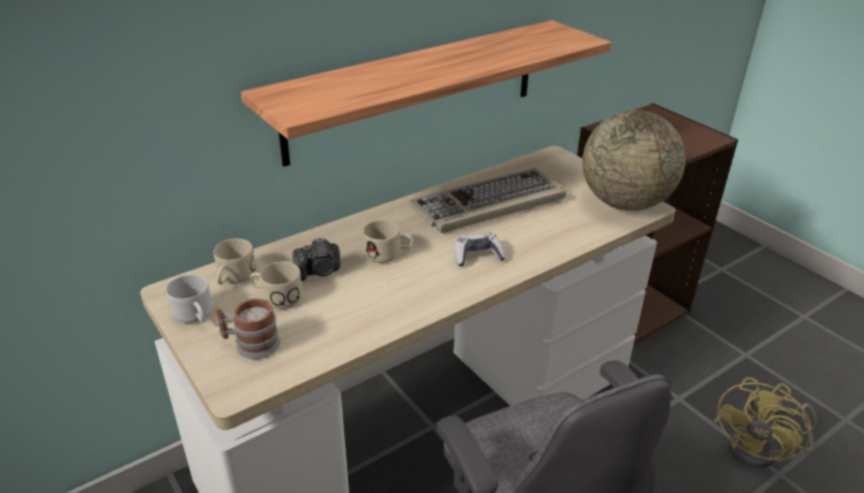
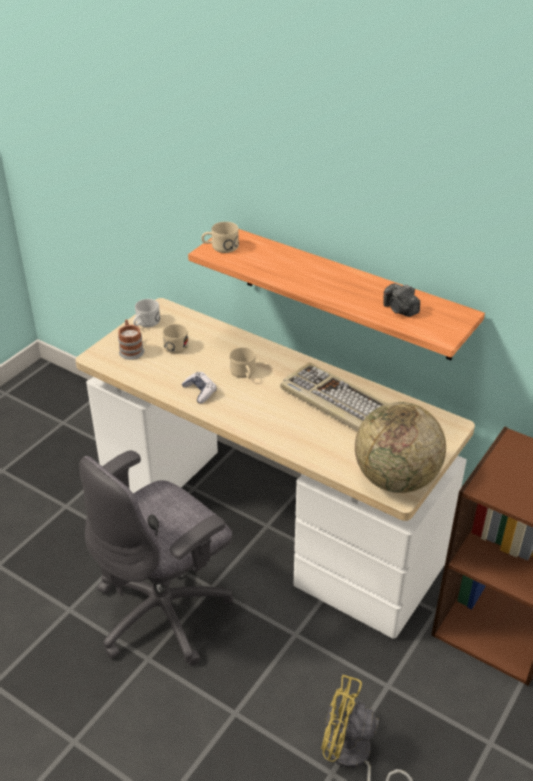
camera: 70 degrees right, 5 degrees up
beige mug [213,239,256,285] -> beige mug moved to [201,222,239,253]
camera [292,237,340,281] -> camera moved to [383,283,420,317]
game controller [454,233,506,267] -> game controller moved to [182,372,217,403]

